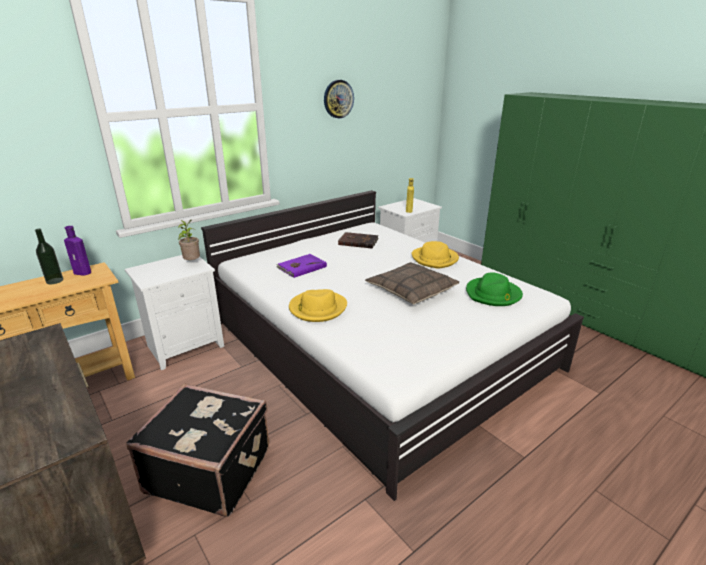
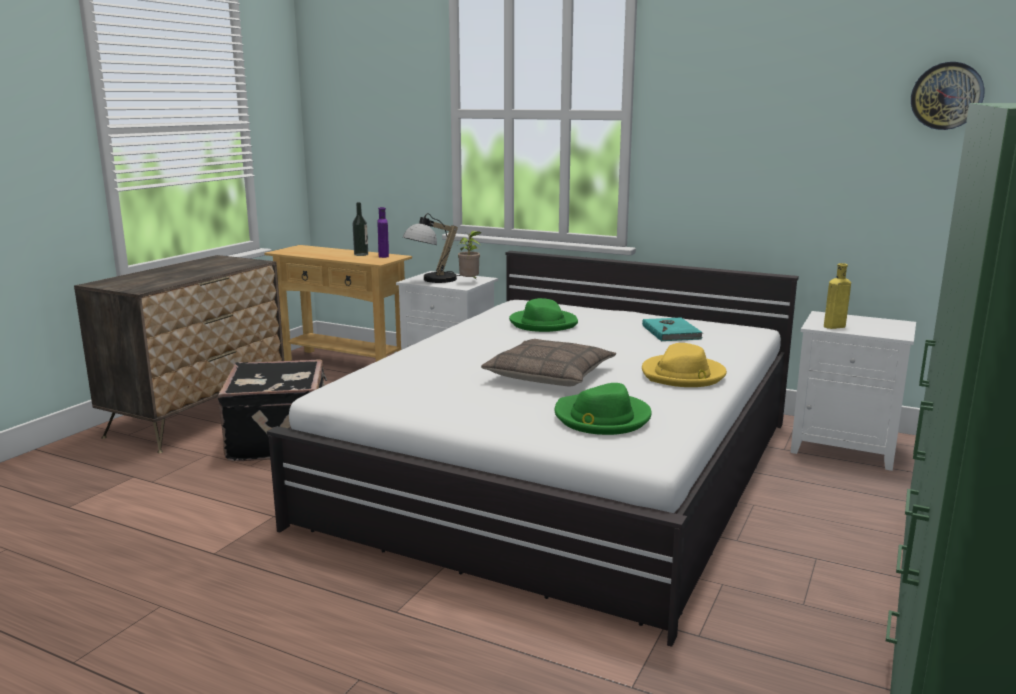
camera: 65 degrees right, 10 degrees down
purple book [276,254,327,278] -> green hat [509,298,578,332]
yellow hat [289,289,347,322] -> none
wall clock [324,80,354,118] -> wall clock moved to [911,62,985,130]
brown book [338,232,379,248] -> turquoise book [642,318,703,342]
none -> table lamp [403,213,461,283]

